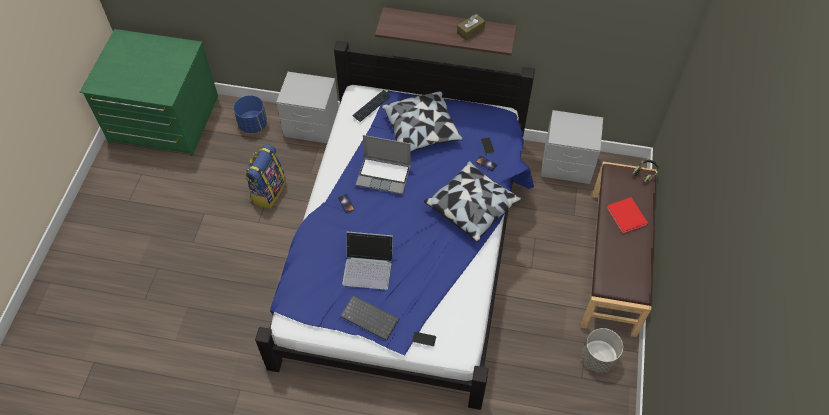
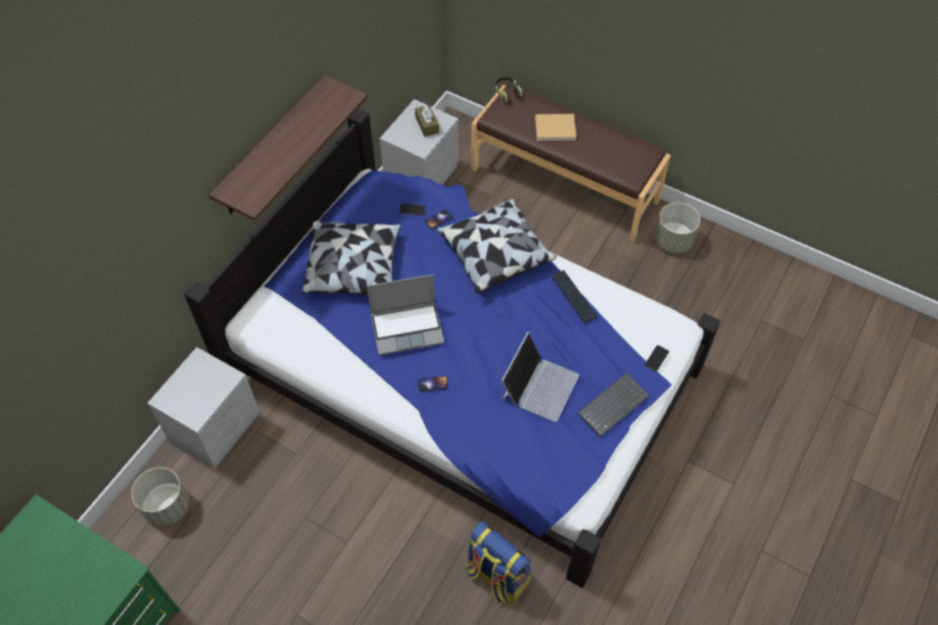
camera: 70 degrees left, 0 degrees up
blue planter [233,95,267,133] -> grey planter [131,467,189,526]
backpack [245,144,286,209] -> backpack moved to [466,521,531,605]
keyboard [352,90,391,122] -> keyboard moved to [551,270,598,323]
laptop [356,135,411,195] -> laptop turned 45 degrees clockwise [367,274,444,355]
brown tissue box [457,14,485,41] -> brown tissue box moved to [415,105,439,137]
red book [606,197,648,234] -> beige book [535,114,576,141]

